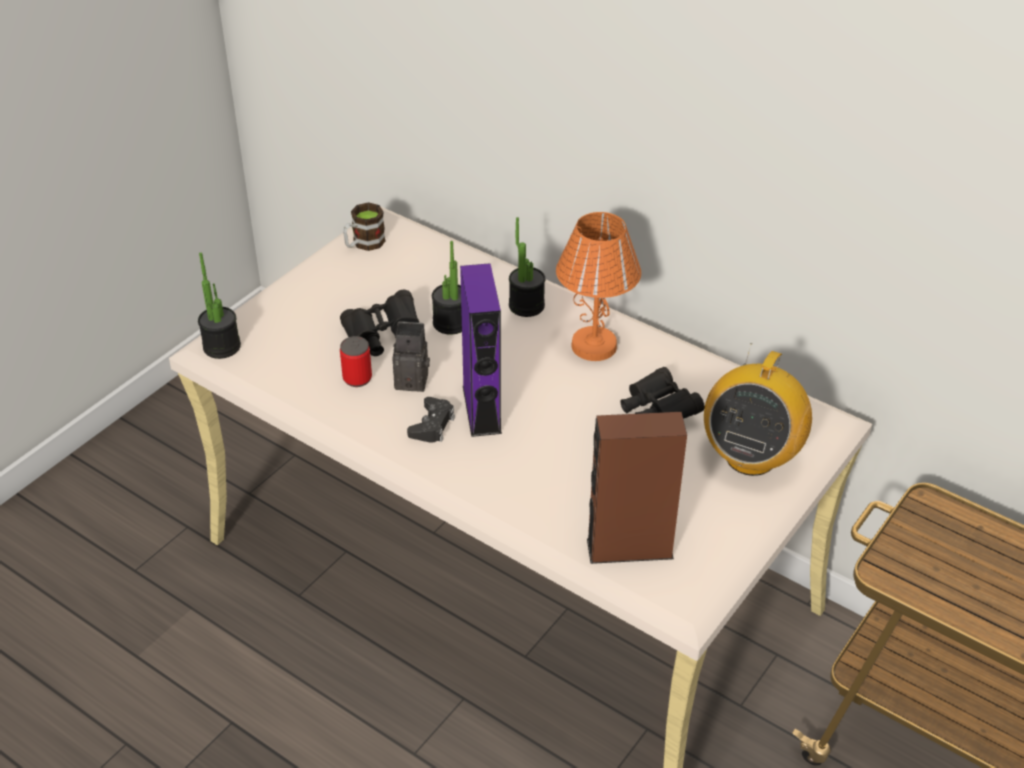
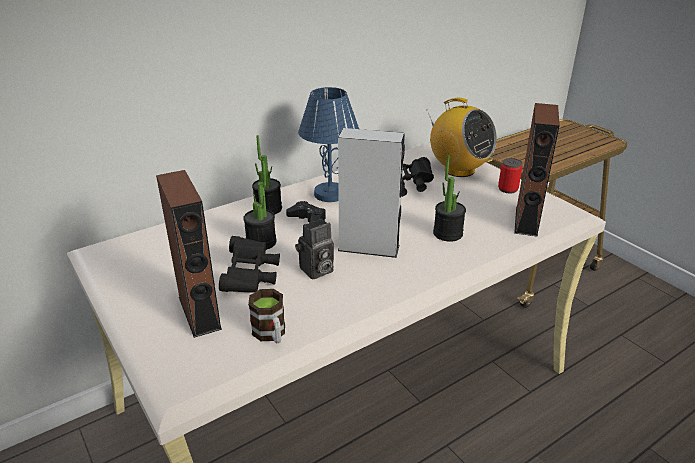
camera: 70 degrees left, 10 degrees down
potted plant [198,253,241,359] -> potted plant moved to [433,155,466,242]
can [340,336,372,387] -> can moved to [498,158,522,193]
mug [343,202,385,251] -> mug moved to [248,289,285,344]
camera [392,321,430,392] -> camera turned 150 degrees counterclockwise [295,219,334,280]
black game controller [407,397,455,443] -> black game controller moved to [286,201,326,223]
purple speaker [460,263,502,437] -> grey speaker [338,128,405,258]
orange table lamp [556,212,641,361] -> blue table lamp [298,87,359,202]
none -> brown speaker [156,170,222,338]

